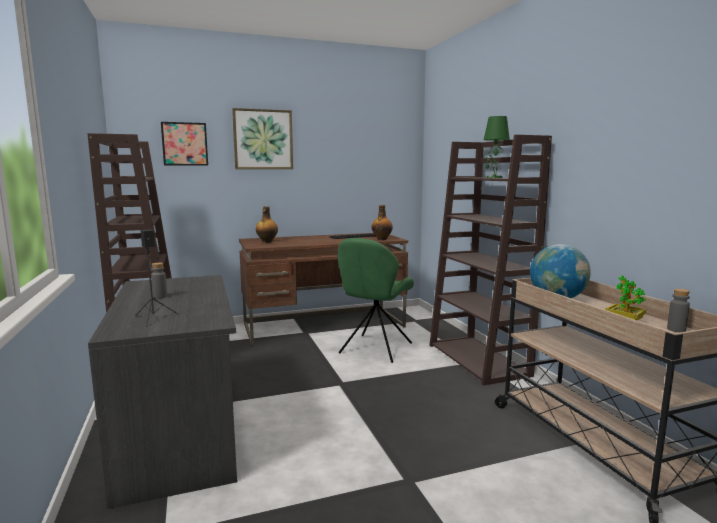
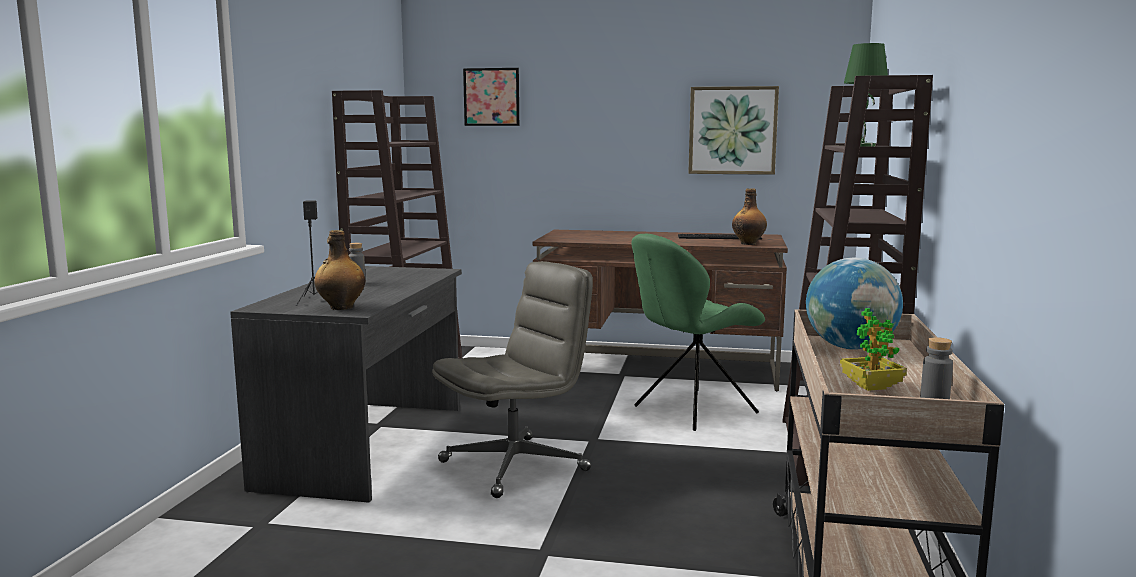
camera: 30 degrees right, 0 degrees up
picture [232,108,293,169] -> picture moved to [688,86,779,175]
bottle [256,206,278,243] -> bottle moved to [314,230,365,310]
none -> grey office chair [432,261,593,498]

